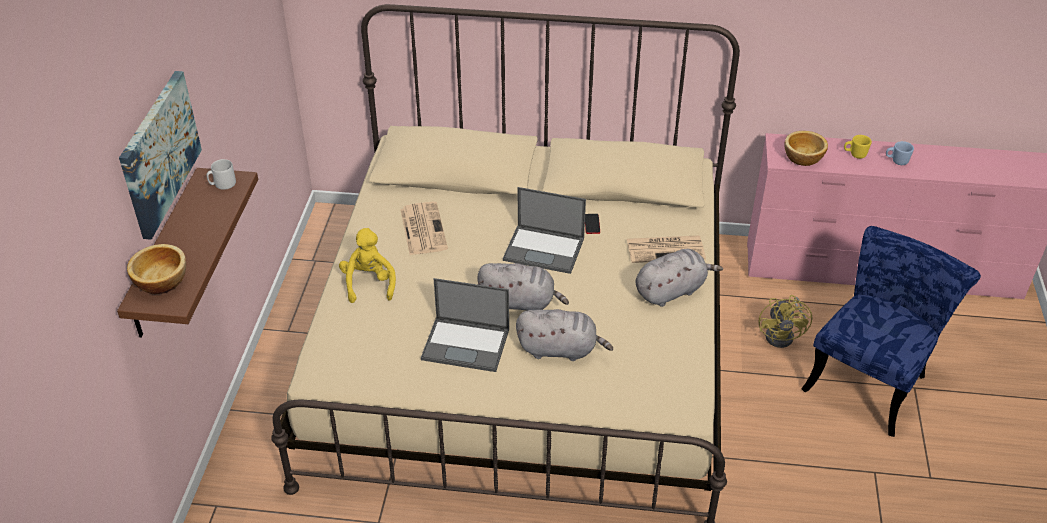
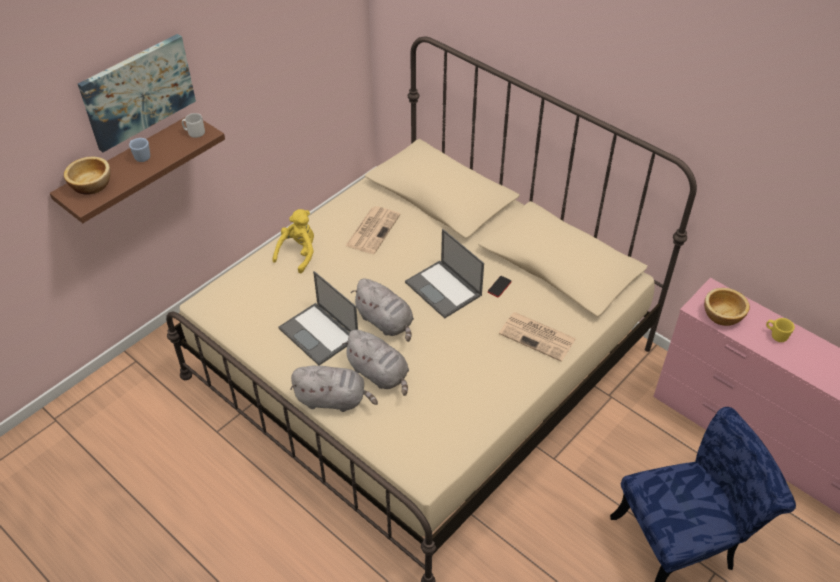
camera: 35 degrees right, 5 degrees up
grey plush toy [636,249,723,307] -> grey plush toy moved to [290,366,378,412]
yellow fan [758,295,812,348] -> none
blue mug [886,141,914,165] -> blue mug moved to [129,138,150,162]

